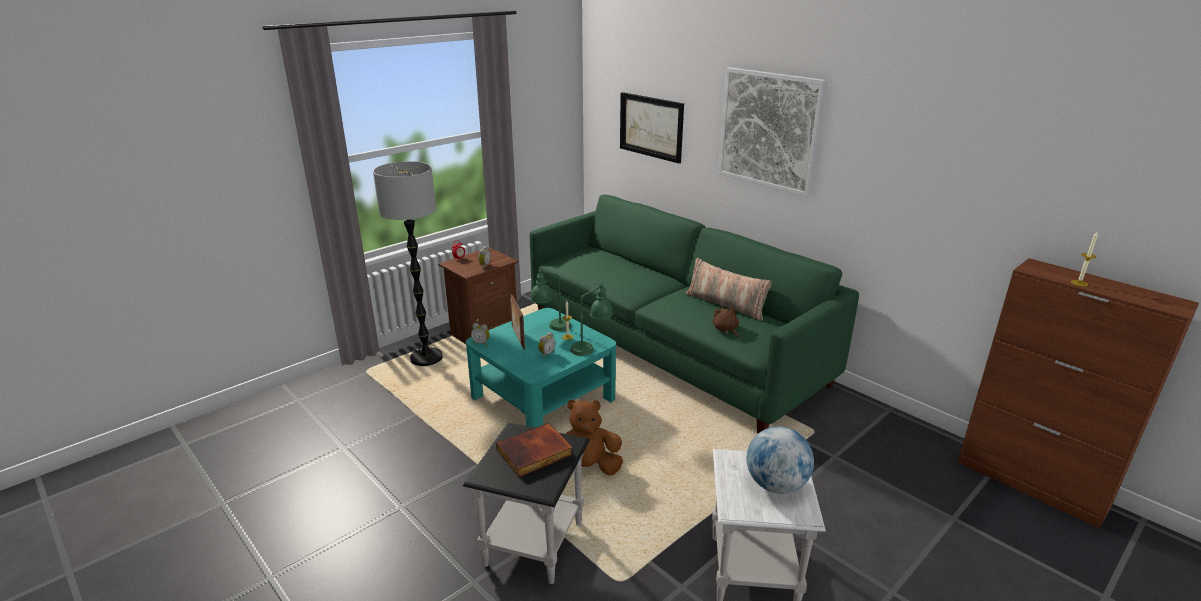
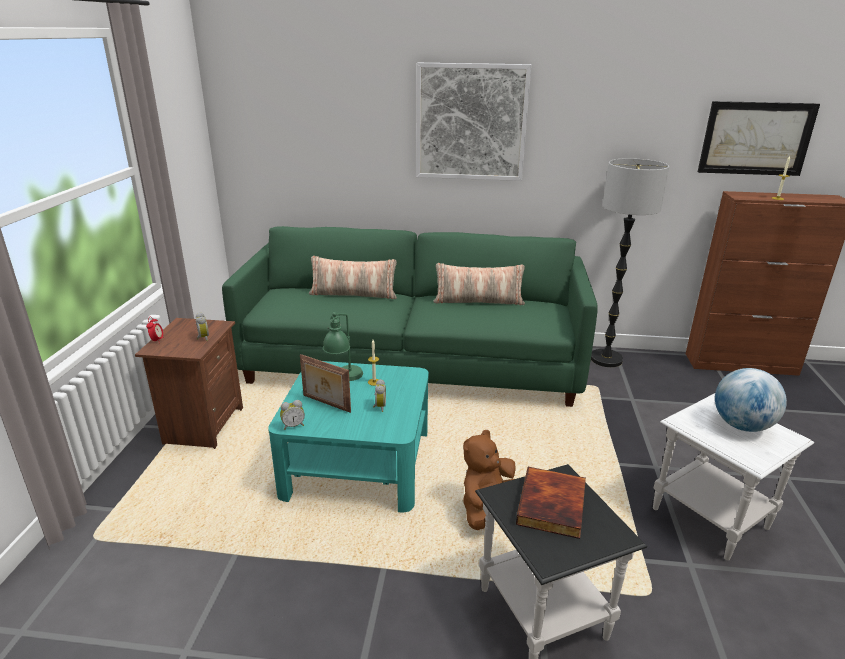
camera: 40 degrees left, 0 degrees up
floor lamp [373,161,443,366] -> floor lamp moved to [591,158,669,367]
green table lamp [570,283,613,356] -> none
picture [620,92,684,163] -> picture moved to [698,101,820,176]
brown plush toy [713,305,739,337] -> none
none -> pillow [309,256,397,299]

